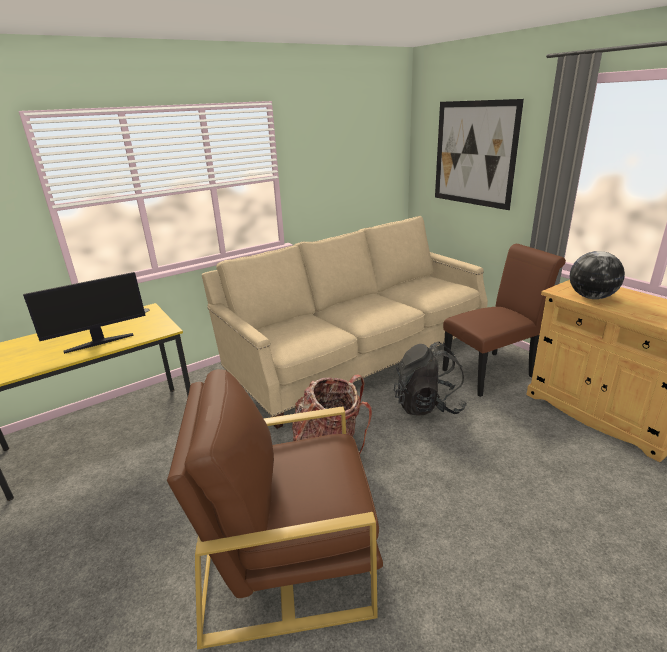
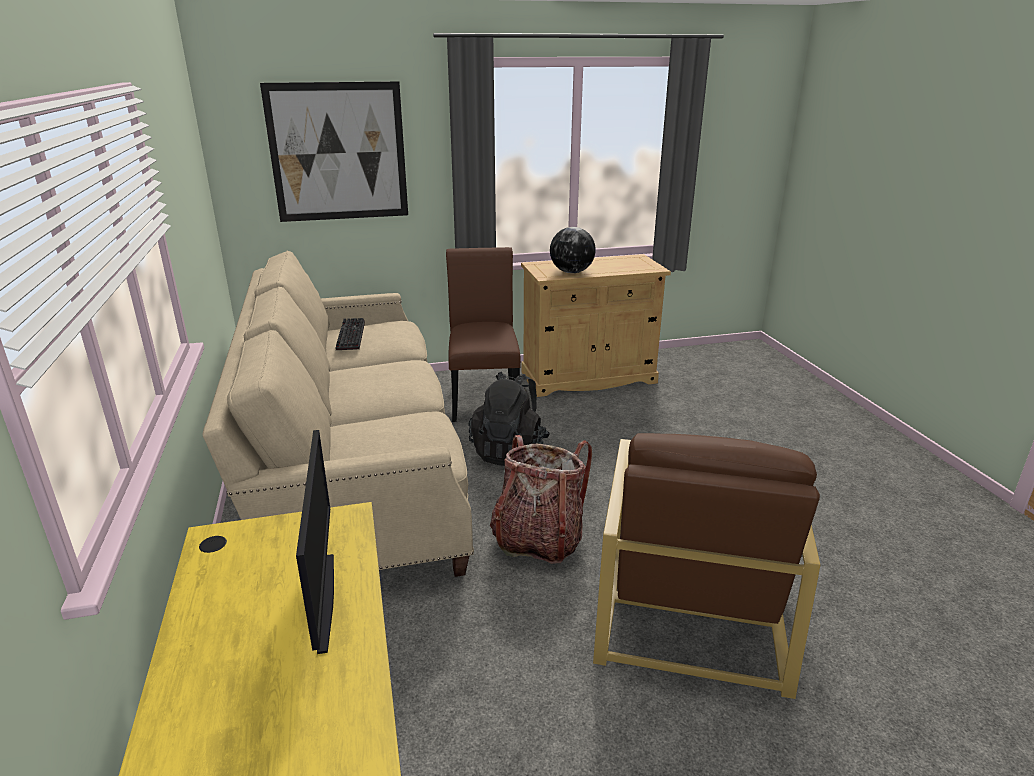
camera: 70 degrees left, 0 degrees up
none -> keyboard [336,318,365,350]

